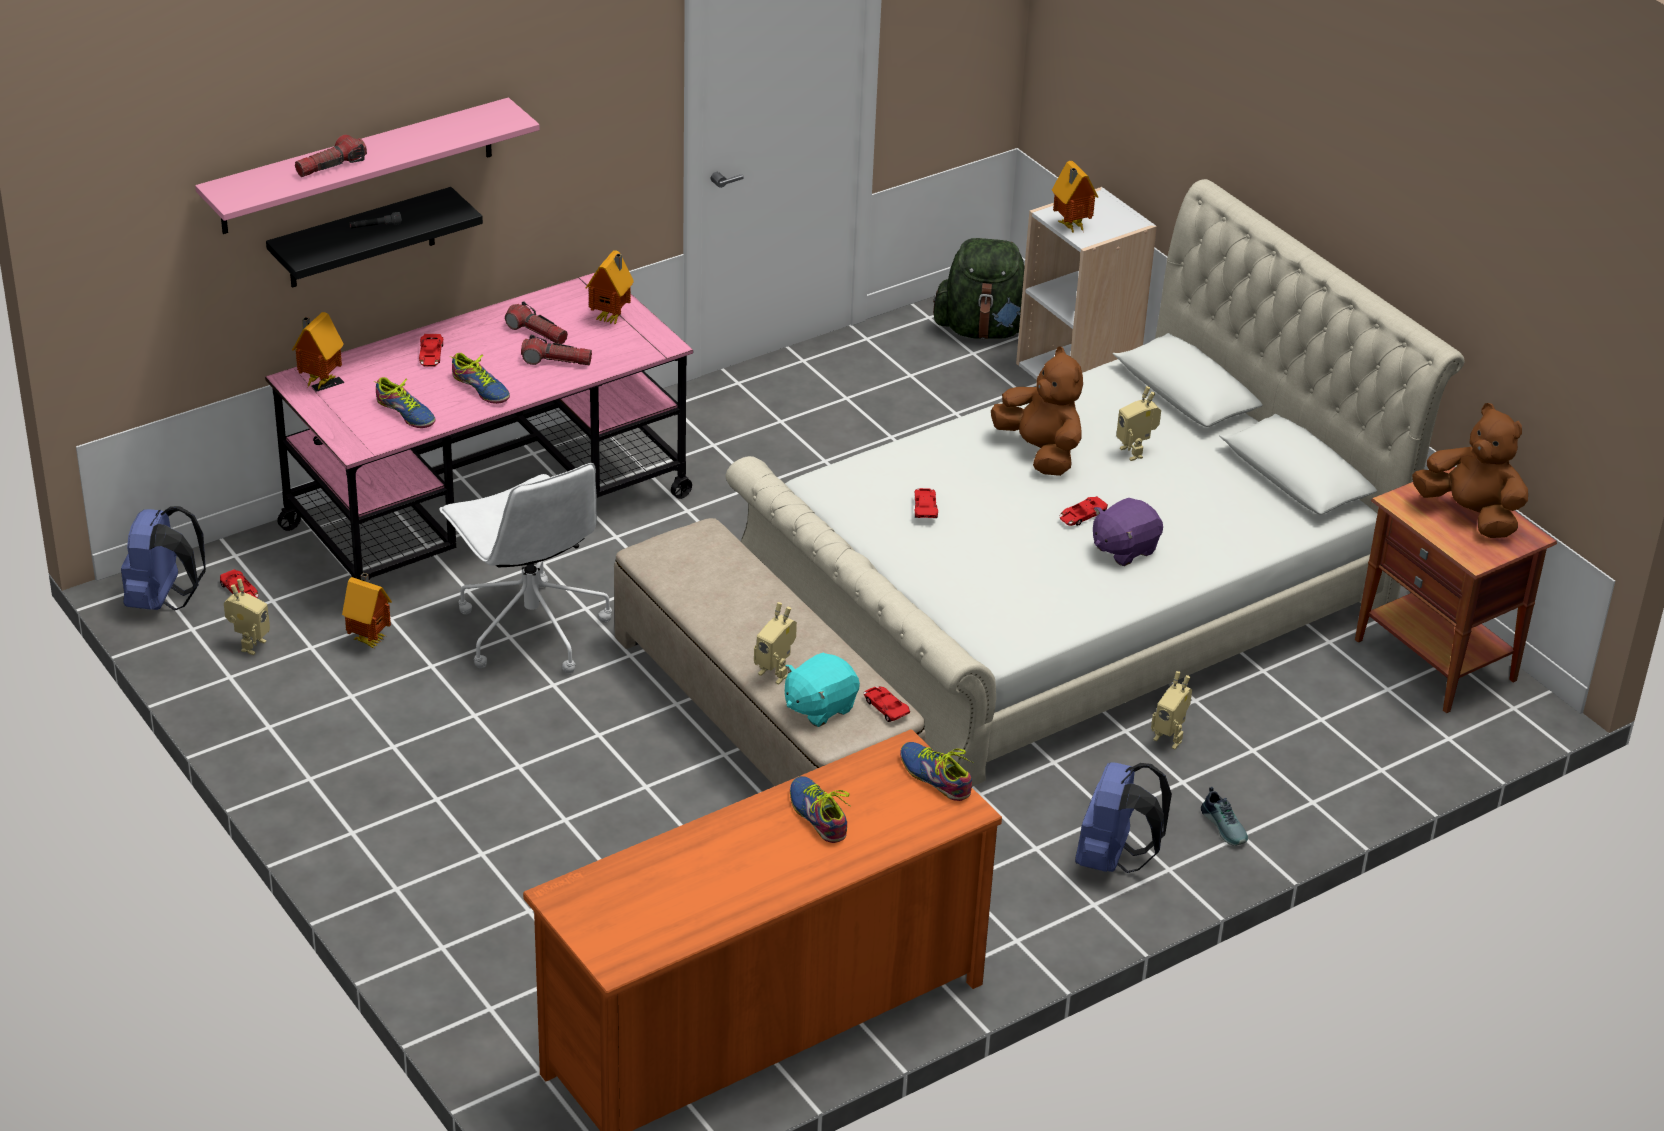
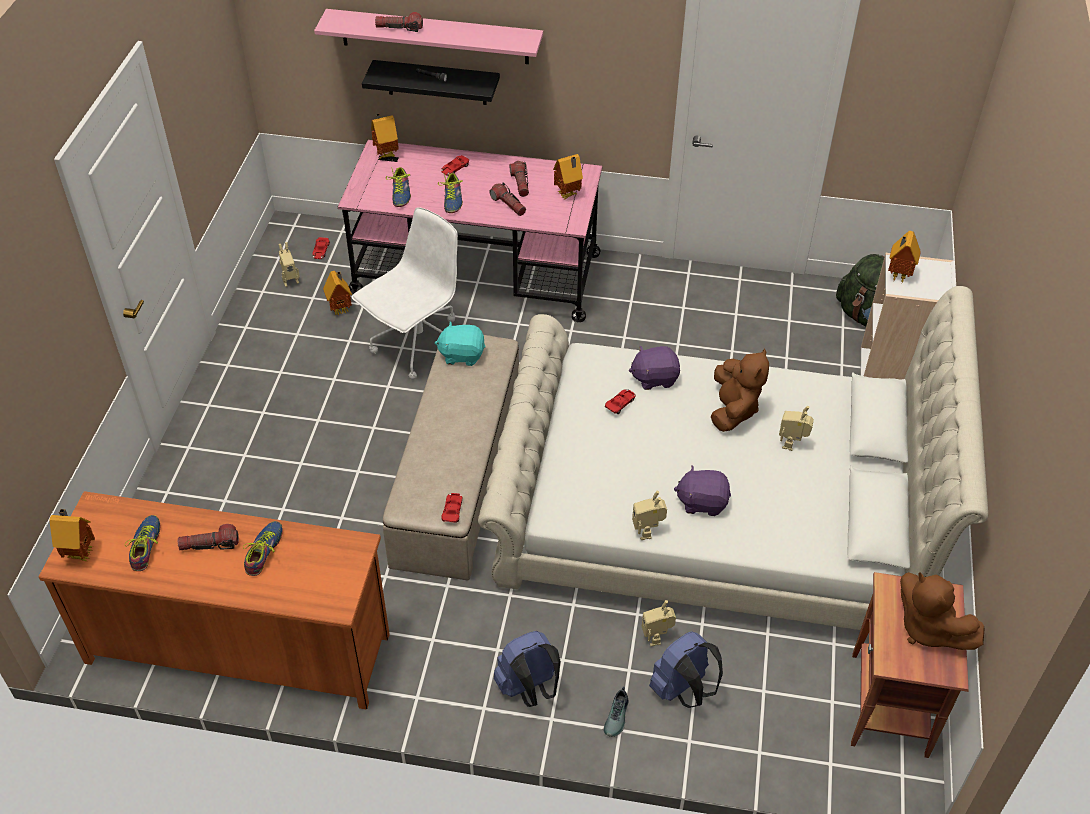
camera: 45 degrees right, 10 degrees up
blue backpack [121,506,206,611] -> blue backpack moved to [649,631,723,708]
white office chair [439,463,612,673] -> white office chair turned 150 degrees counterclockwise [351,207,458,380]
toy robot [754,602,797,685] -> toy robot moved to [632,491,667,540]
turquoise plush toy [785,653,860,727] -> turquoise plush toy moved to [435,321,486,366]
shoe [900,742,974,801] -> shoe moved to [126,515,160,571]
red toy car [1060,496,1108,526] -> none
brown plush toy [1412,403,1528,538] -> brown plush toy turned 150 degrees clockwise [900,572,985,650]
none -> toy house [49,509,95,561]
none -> flashlight [177,524,239,550]
none -> purple plush toy [629,346,680,390]

